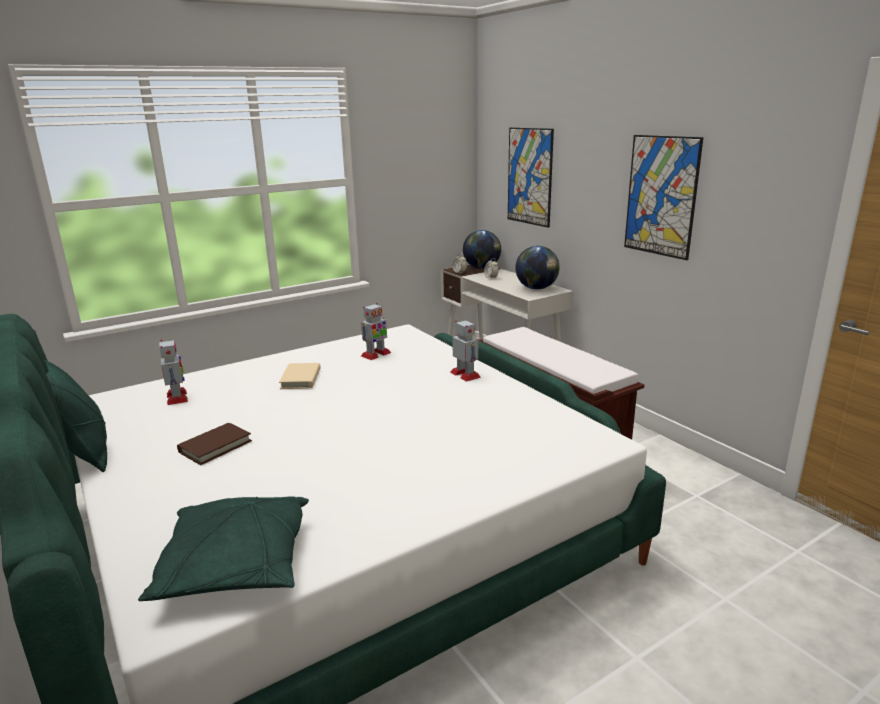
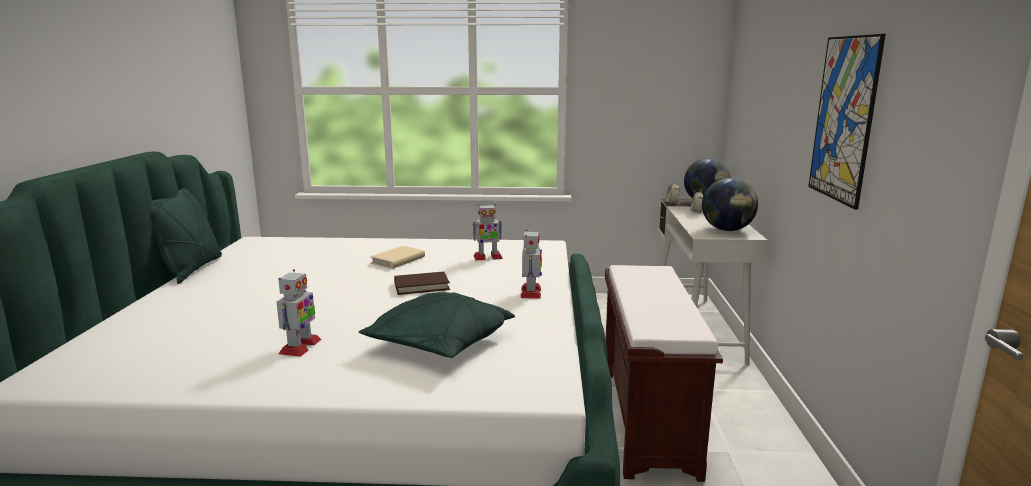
camera: 35 degrees right, 5 degrees down
green pillow [138,496,309,601] -> green pillow moved to [359,292,515,358]
toy robot [159,340,188,405] -> toy robot moved to [277,269,321,357]
brown book [177,423,252,465] -> brown book moved to [394,272,450,295]
picture [508,128,554,228] -> none

